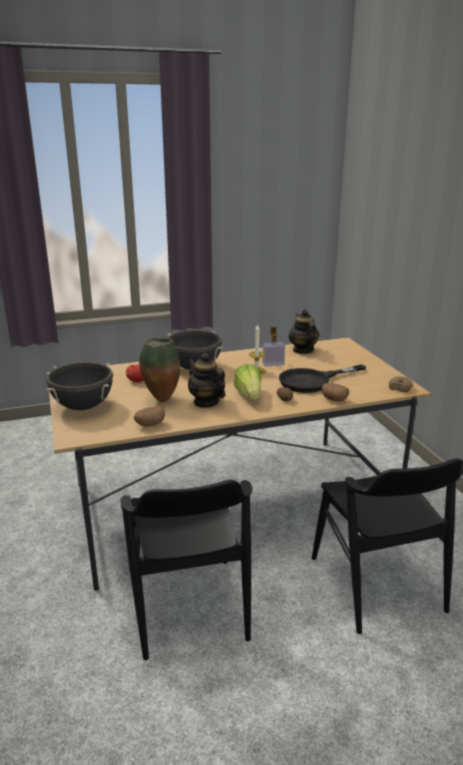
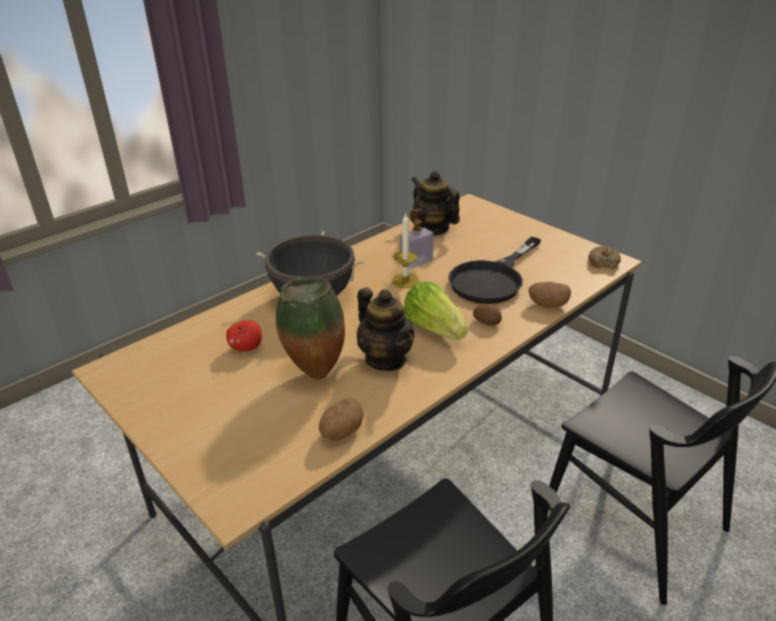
camera: 25 degrees left, 10 degrees up
black cooking pot [46,362,113,410] -> none
teapot [188,353,225,408] -> teapot turned 150 degrees counterclockwise [357,288,415,371]

